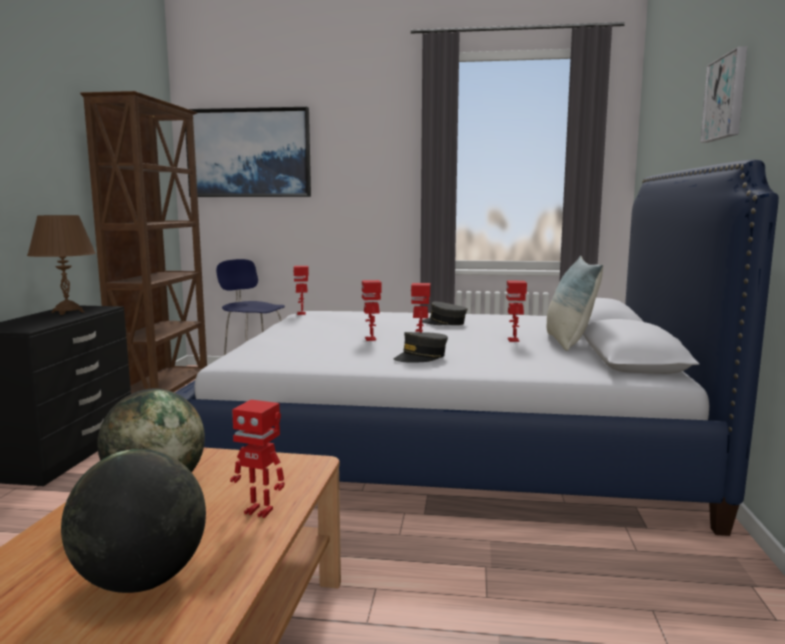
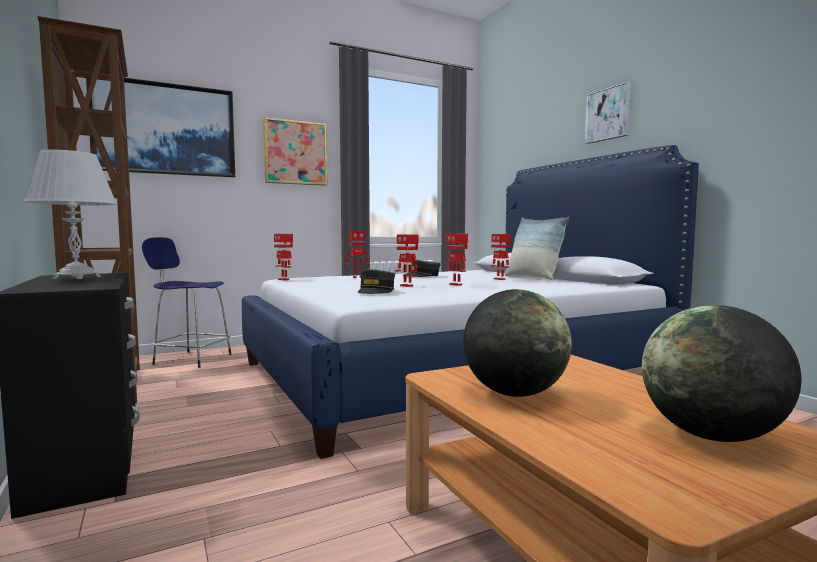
camera: 35 degrees left, 5 degrees down
brown table lamp [27,215,96,315] -> white table lamp [23,150,117,279]
toy robot [230,400,285,518] -> toy robot moved to [346,231,370,278]
grey cap [394,332,448,363] -> grey cap moved to [358,269,395,294]
none -> picture [263,117,327,186]

